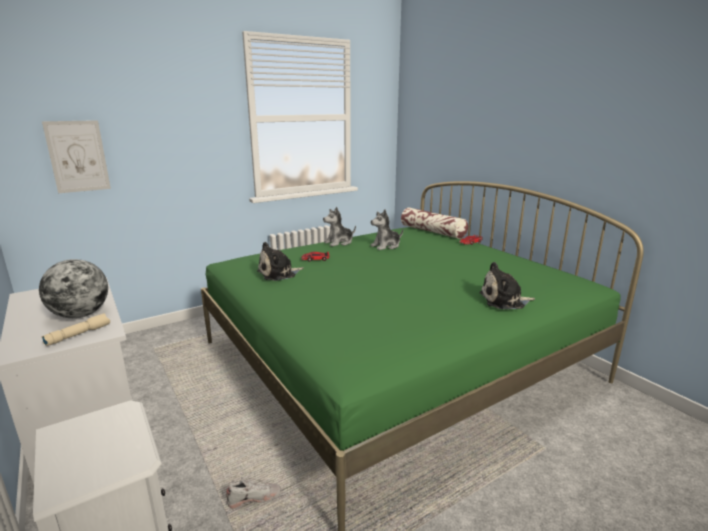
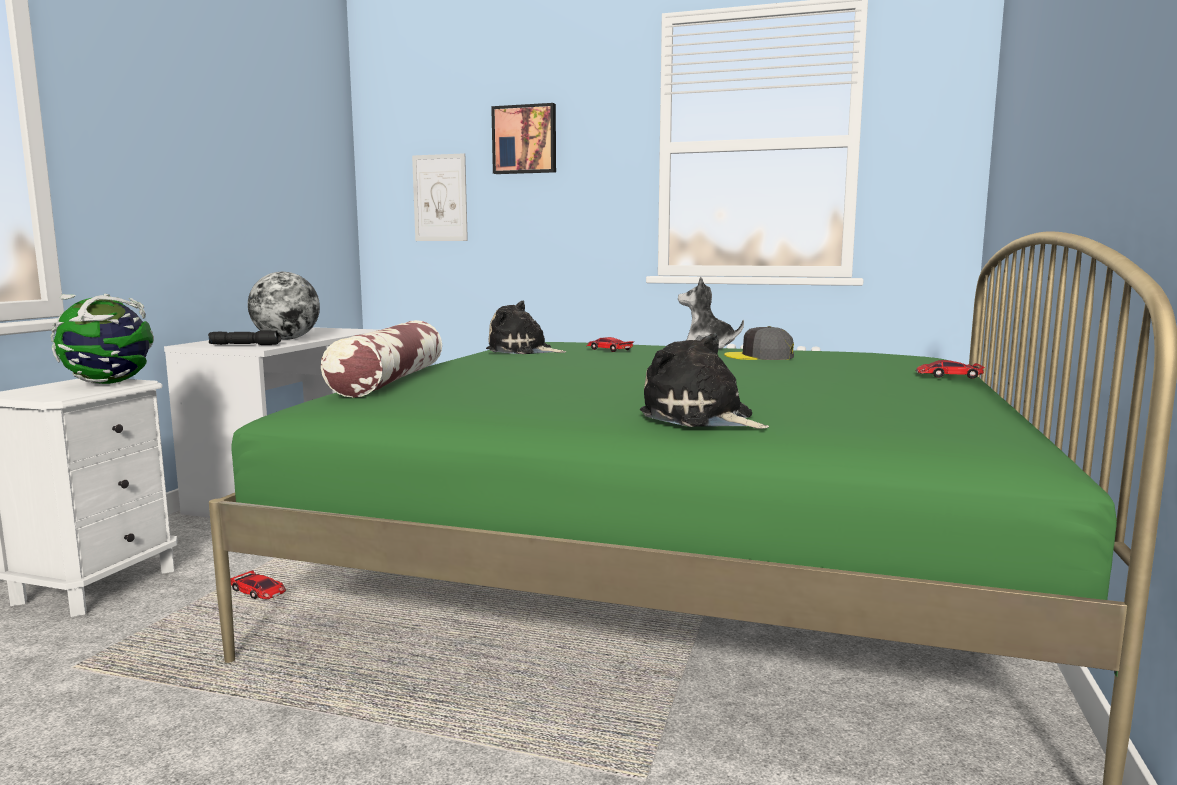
camera: 50 degrees right, 10 degrees down
beige flashlight [42,313,110,346] -> black flashlight [208,330,281,345]
white shoe [226,478,281,509] -> toy car [230,570,286,599]
plush toy [370,209,403,250] -> grey cap [724,326,794,360]
pillow [401,207,468,239] -> pillow moved to [321,320,442,398]
none -> globe [51,294,154,384]
none -> picture [491,103,556,174]

